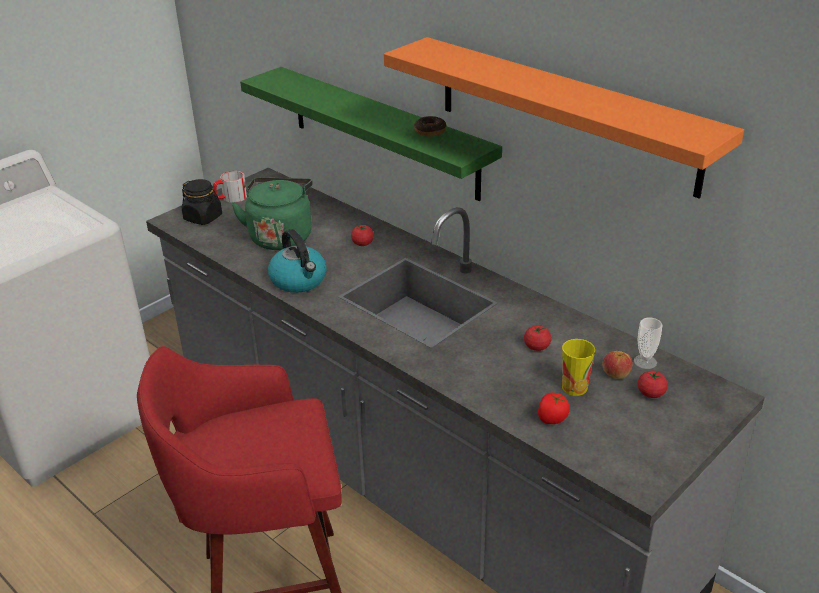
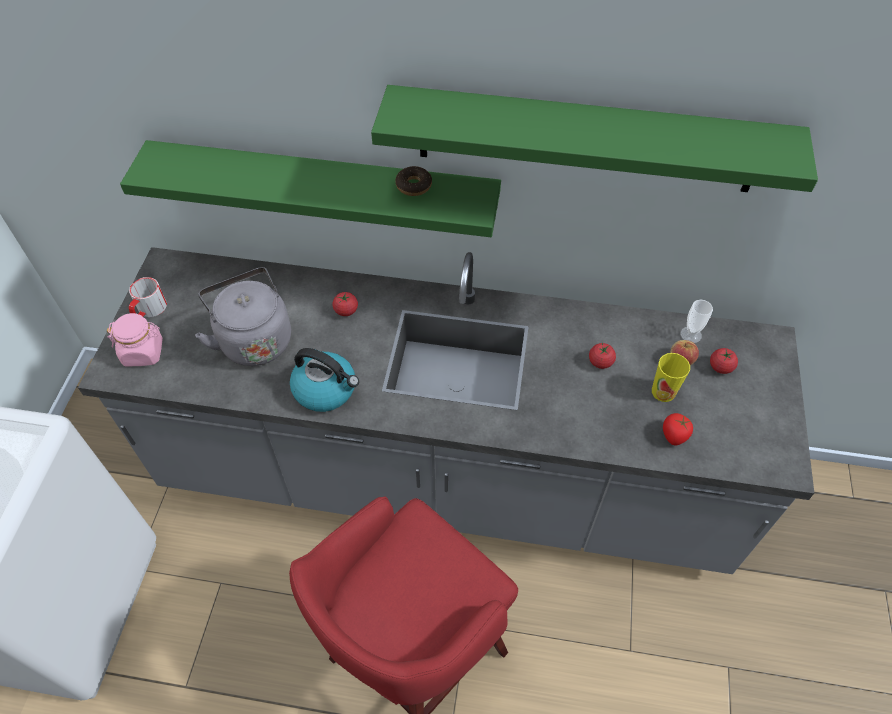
camera: 35 degrees left, 20 degrees up
black jar [182,179,222,225] -> pink jar [107,313,163,367]
green kettle [231,177,313,250] -> grey kettle [195,267,291,366]
orange shelf [384,37,744,198] -> green shelf [371,85,818,192]

